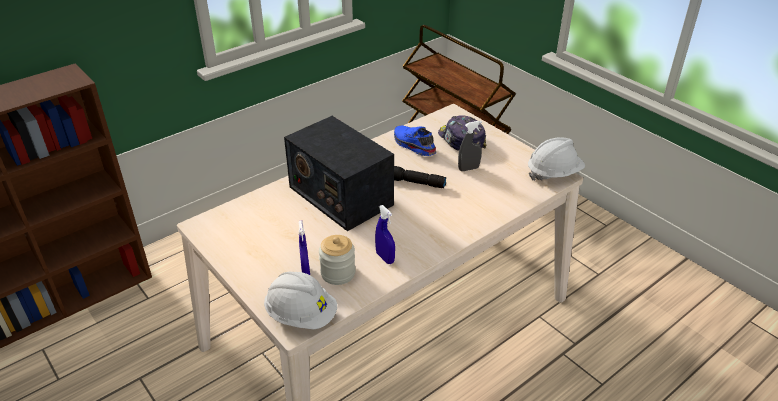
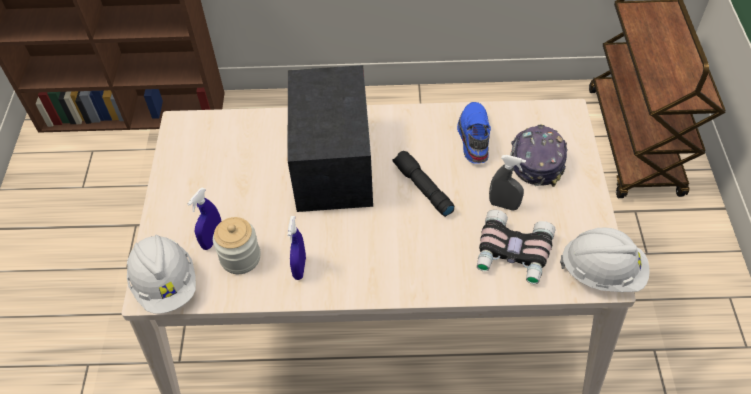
camera: 40 degrees right, 15 degrees up
none -> binoculars [477,210,555,284]

